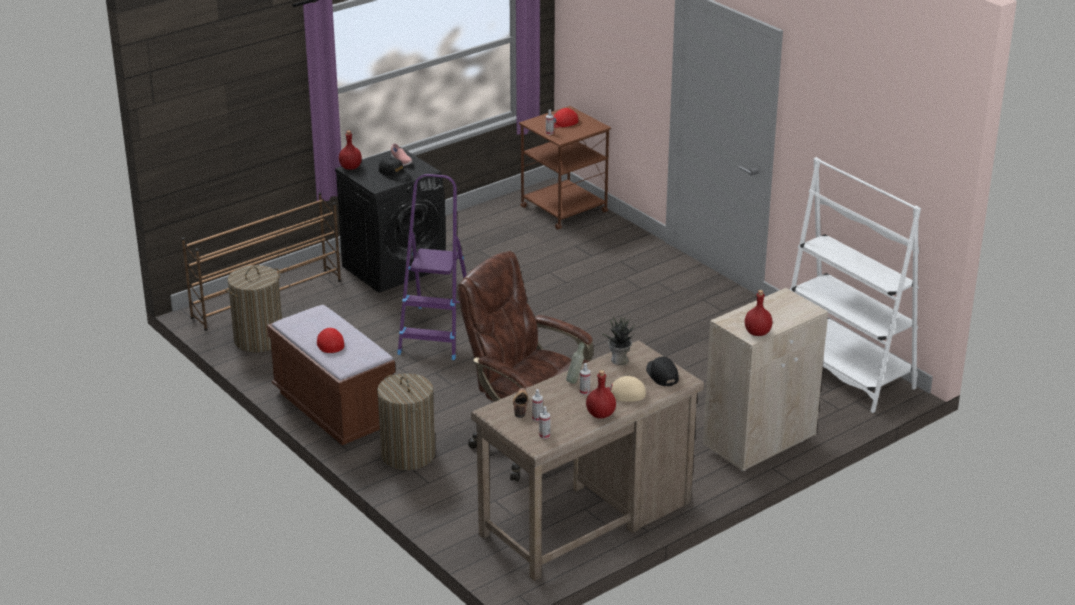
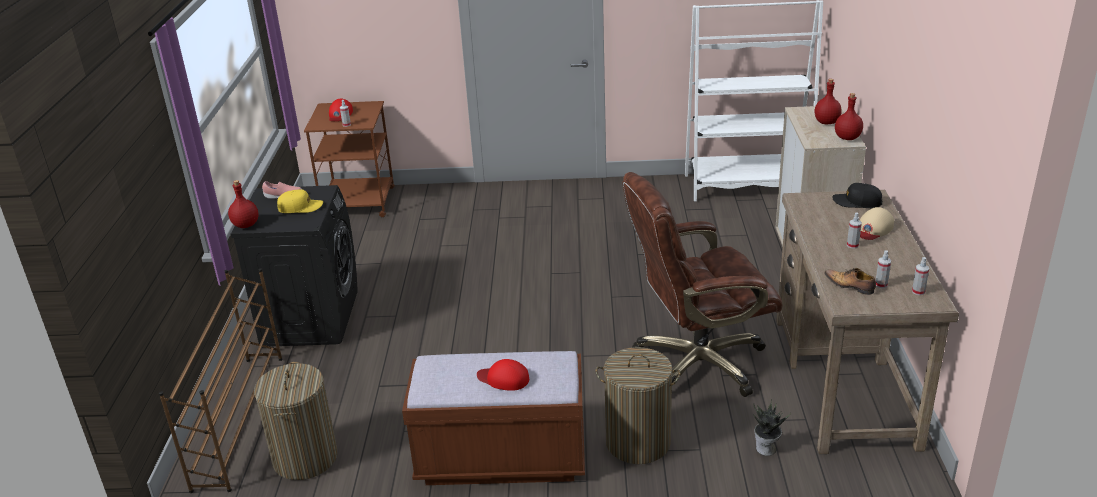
camera: 50 degrees left, 0 degrees up
black cap [379,157,410,181] -> yellow cap [277,189,323,213]
purple step ladder [397,174,467,360] -> none
grey bottle [566,343,584,384] -> none
red bottle [586,370,616,419] -> red bottle moved to [814,79,842,124]
potted plant [601,317,635,365] -> potted plant moved to [753,399,791,456]

